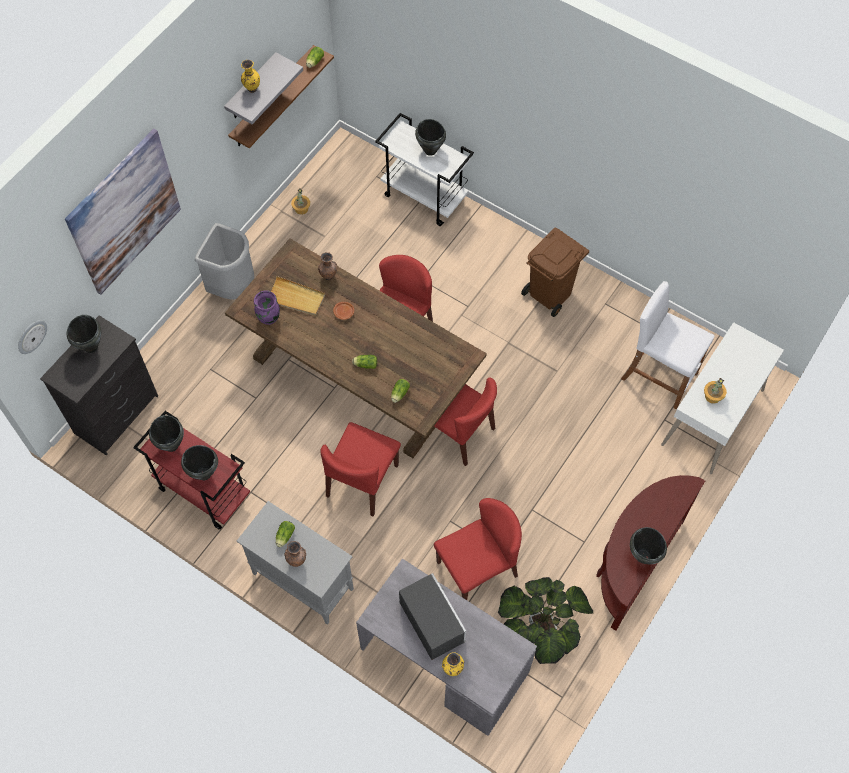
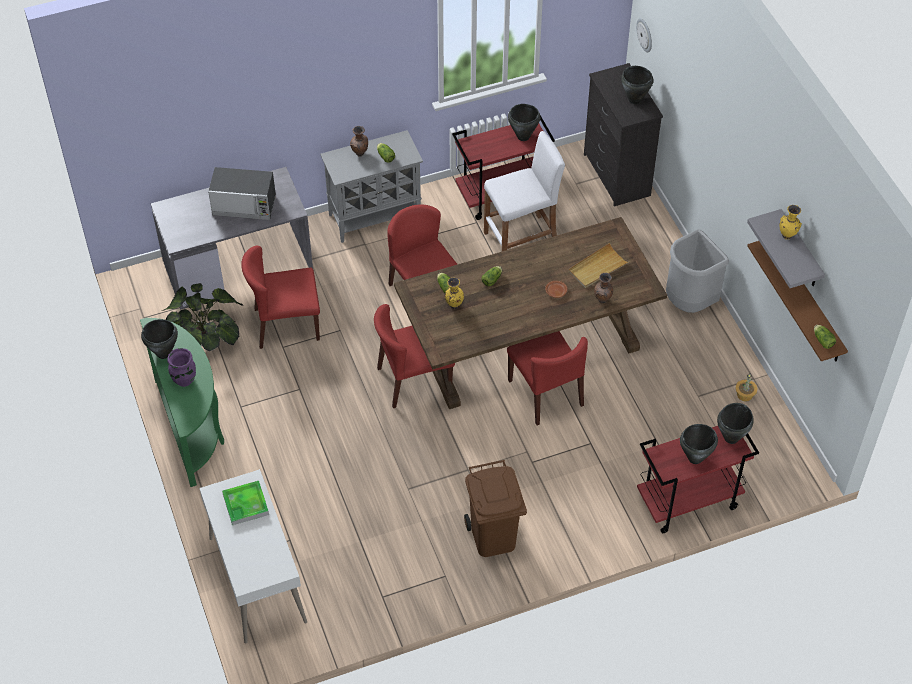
camera: 125 degrees right, 10 degrees down
picture [65,129,181,295] -> none
black cooking pot [181,445,218,480] -> black cooking pot moved to [717,403,754,444]
purple vase [254,291,280,325] -> purple vase moved to [167,348,196,387]
white cart [375,113,474,226] -> red cart [637,426,759,533]
red chair [434,498,522,600] -> red chair turned 75 degrees clockwise [241,246,320,349]
yellow vase [442,652,464,676] -> yellow vase moved to [445,277,464,309]
brown console table [596,475,705,631] -> green console table [140,318,224,487]
white stool [621,281,714,409] -> white stool moved to [484,131,565,251]
potted plant [704,378,727,404] -> tray [222,481,269,525]

